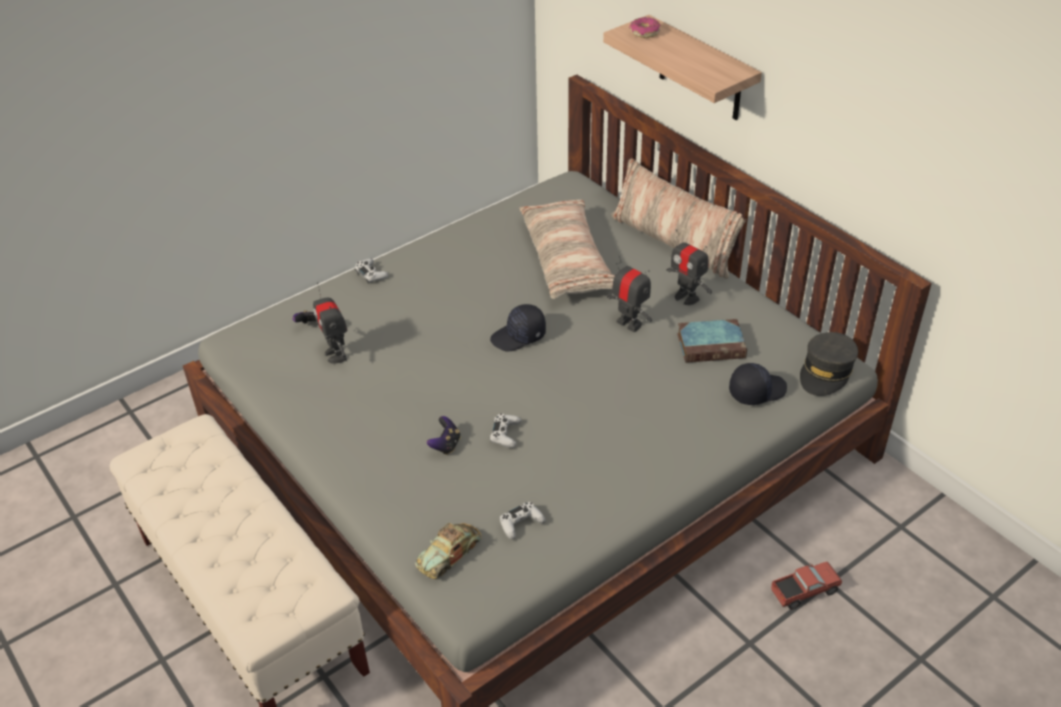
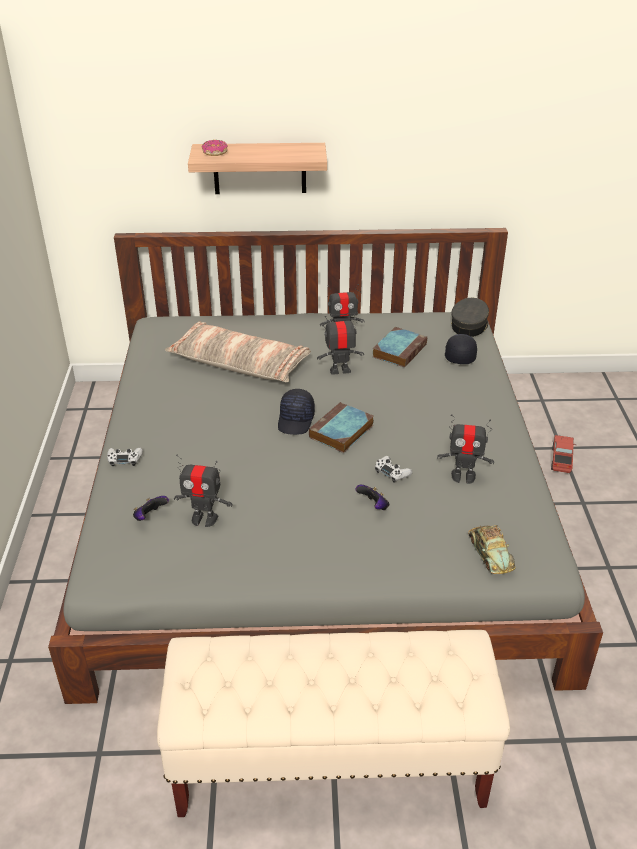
camera: 55 degrees left, 5 degrees down
white game controller [500,502,546,539] -> none
pillow [611,158,746,279] -> none
grey cap [800,332,858,396] -> grey cap turned 135 degrees counterclockwise [451,298,489,337]
none -> book [309,402,374,453]
none -> toy robot [437,414,494,484]

